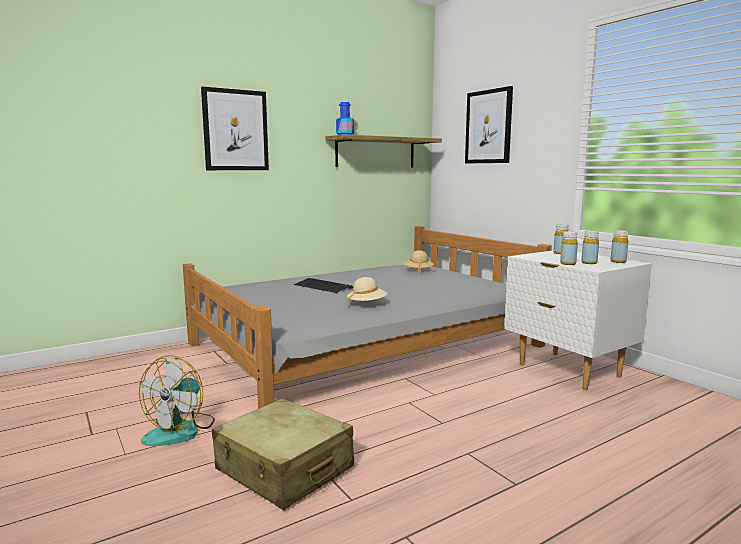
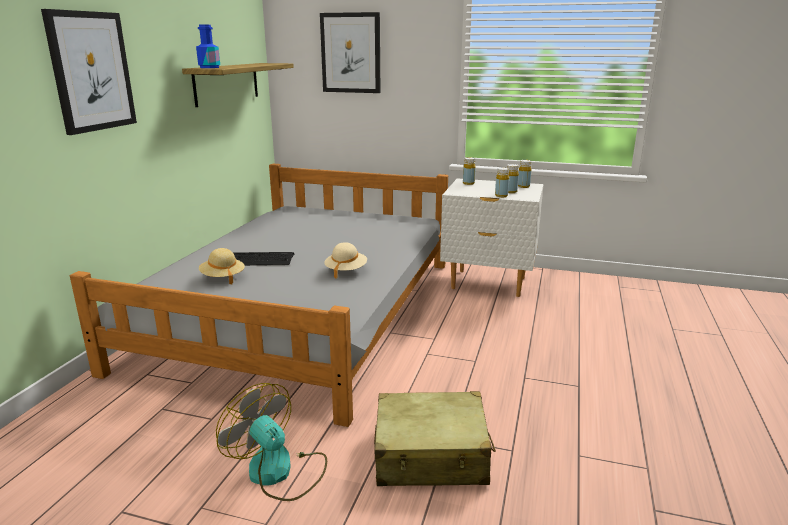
camera: 40 degrees left, 10 degrees up
fan [139,355,215,446] -> fan turned 150 degrees clockwise [216,383,327,501]
beige hat [404,250,434,274] -> beige hat moved to [199,248,245,284]

